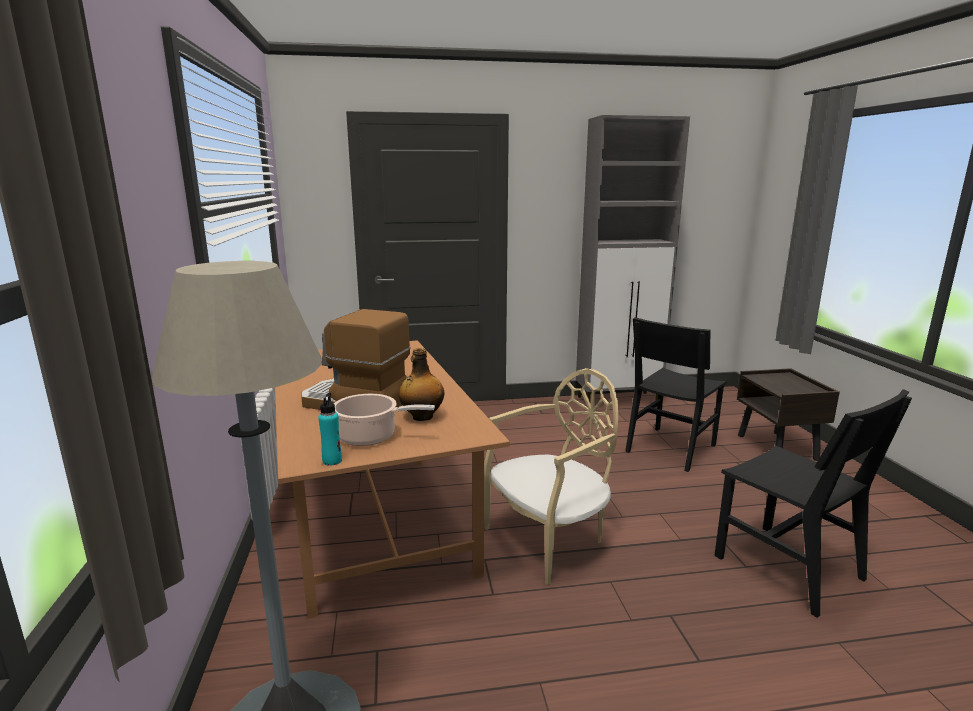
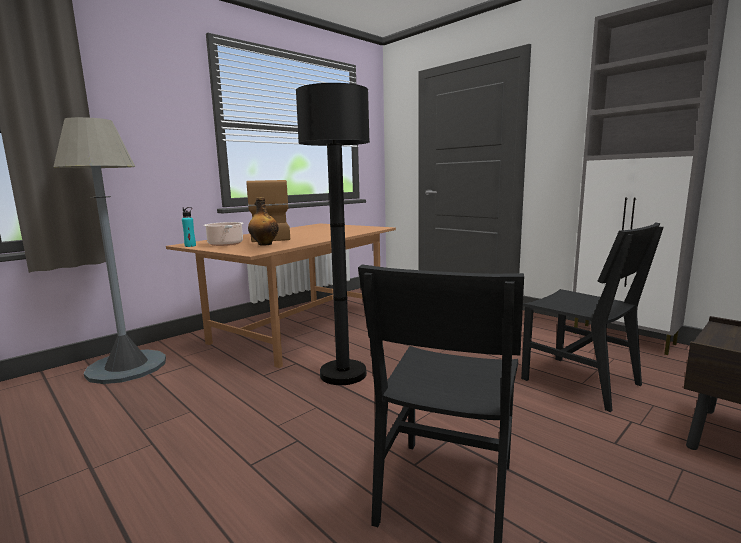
camera: 55 degrees right, 5 degrees down
beige chair [484,368,618,585] -> black floor lamp [296,83,370,385]
black chair [625,317,727,472] -> black chair turned 135 degrees counterclockwise [521,222,664,412]

